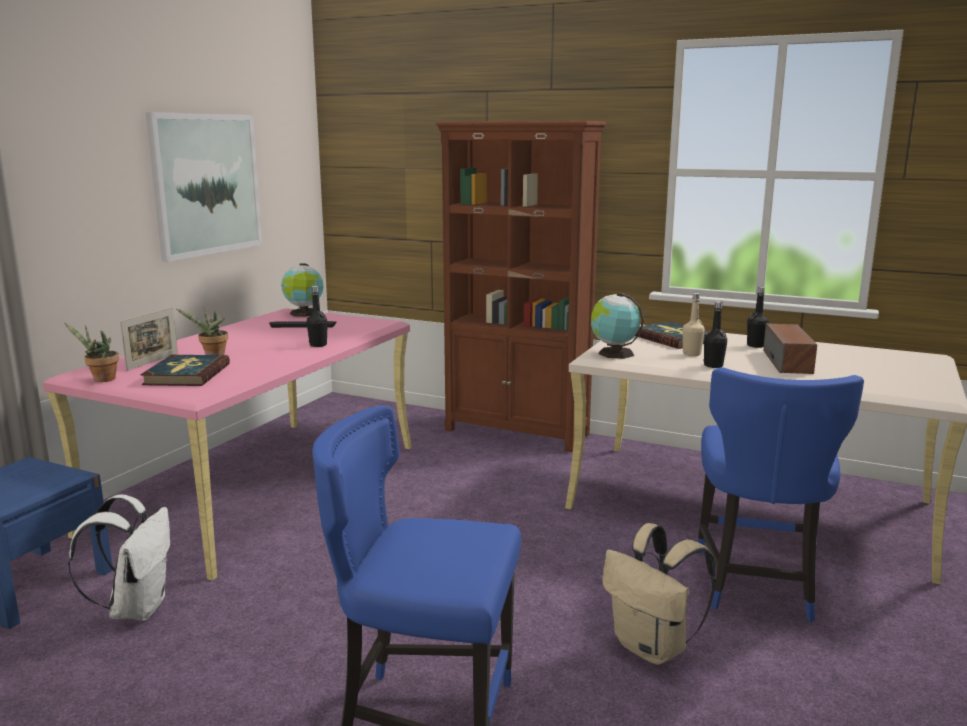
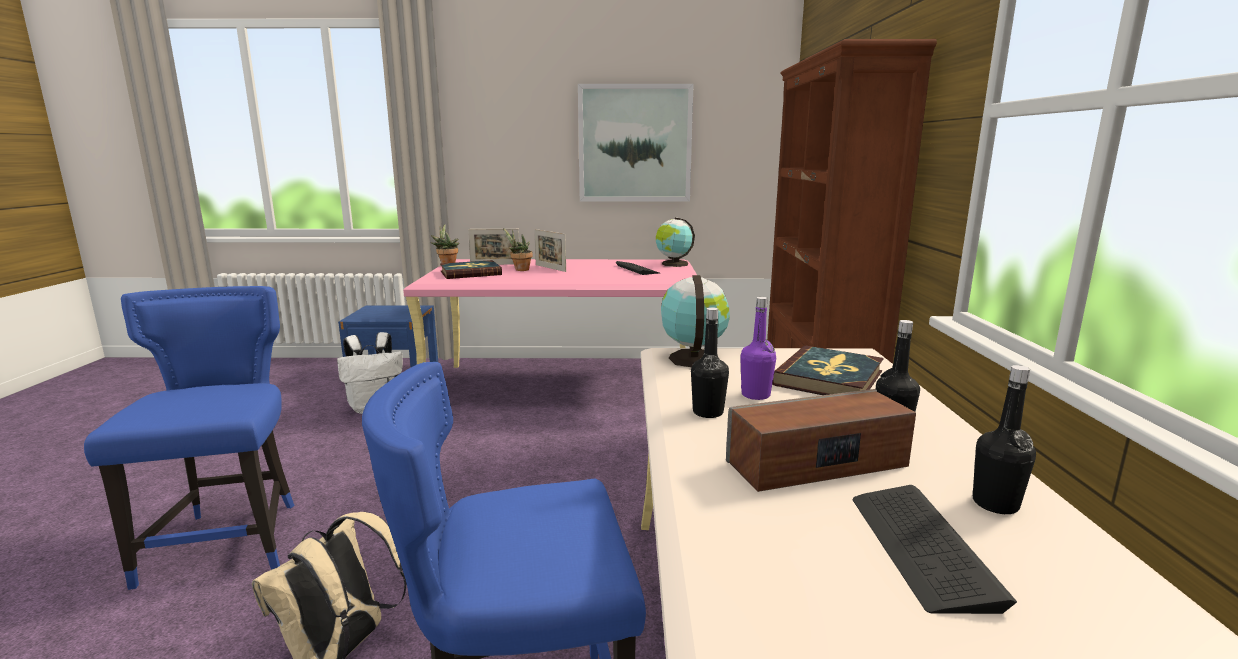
camera: 65 degrees right, 0 degrees up
black bottle [307,286,328,347] -> black bottle moved to [973,365,1036,514]
beige bottle [683,293,705,356] -> purple bottle [740,297,776,400]
none -> picture frame [534,229,566,272]
none -> keyboard [853,485,1017,614]

